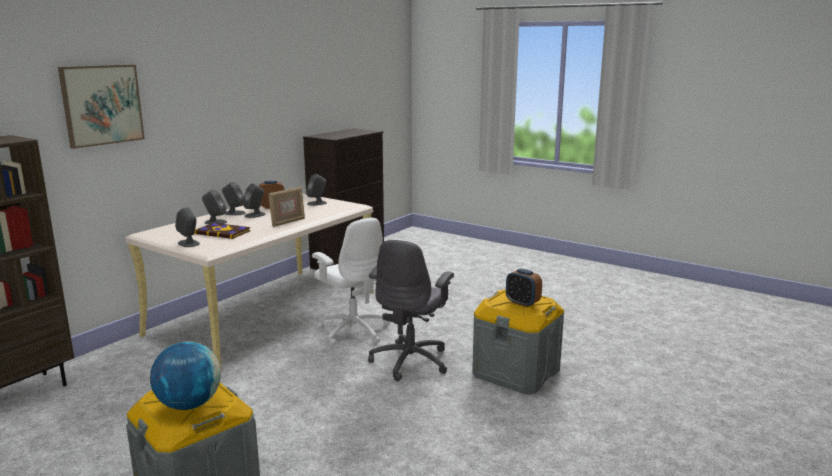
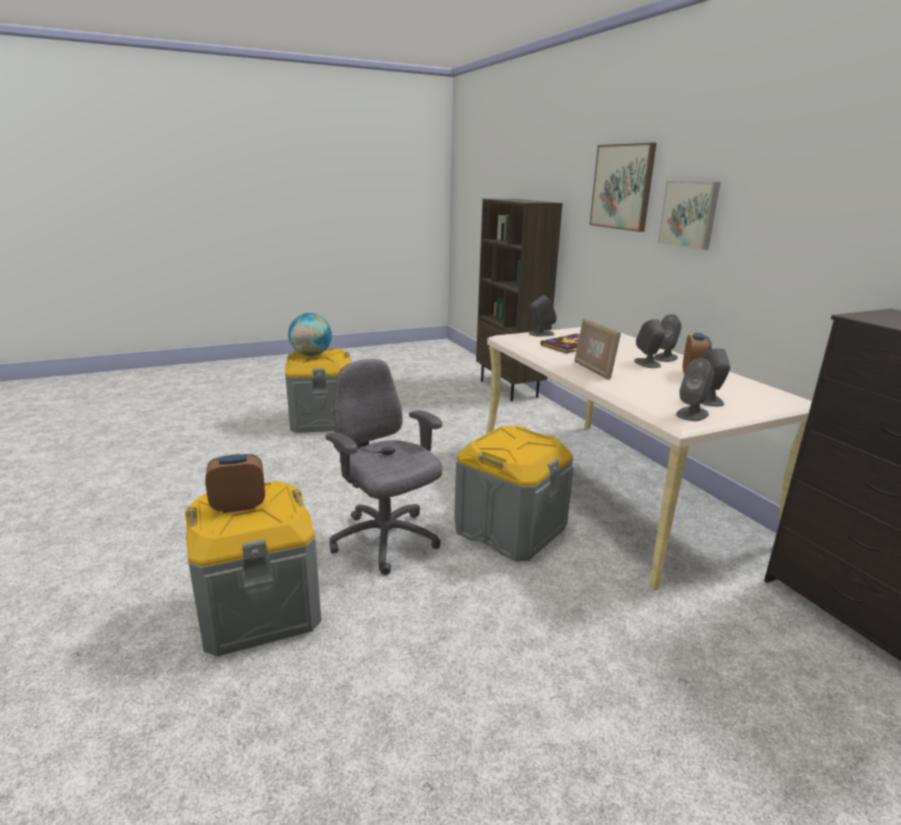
camera: 120 degrees right, 5 degrees up
grey speaker [202,190,227,224] -> grey speaker moved to [676,358,714,421]
white office chair [312,218,390,346] -> grey storage box [454,426,574,561]
none -> picture [658,181,720,250]

